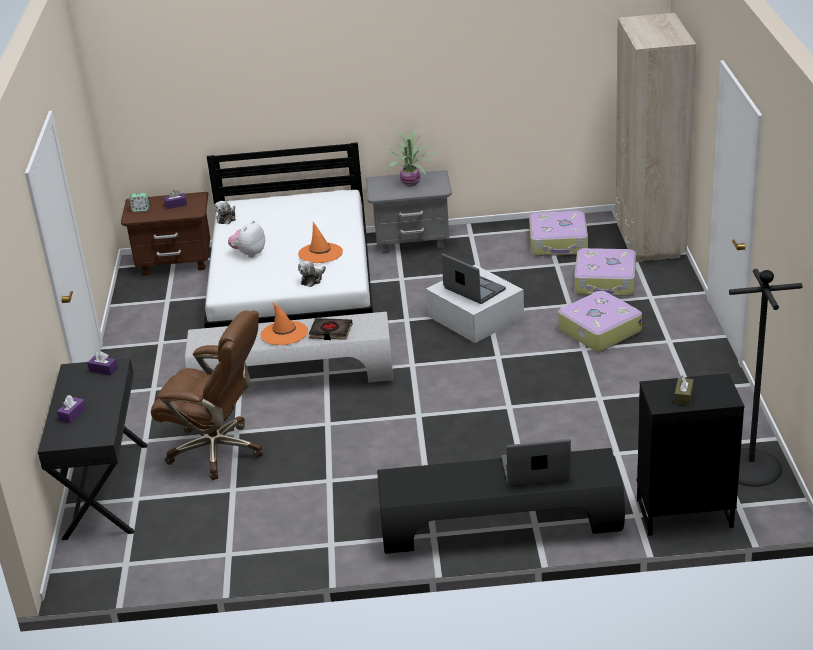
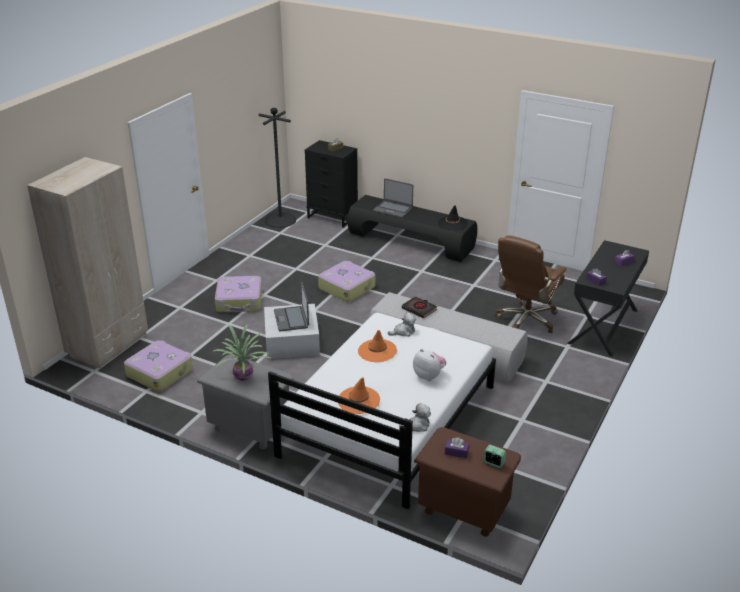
camera: 150 degrees left, 0 degrees up
brown office chair [151,310,263,480] -> brown office chair turned 105 degrees counterclockwise [495,235,567,333]
plush toy [228,220,265,258] -> plush toy turned 105 degrees counterclockwise [413,349,446,381]
orange hat [260,303,308,345] -> orange hat moved to [338,377,380,414]
suitcase [574,248,636,296] -> suitcase moved to [318,261,375,302]
none -> black hat [438,205,468,230]

